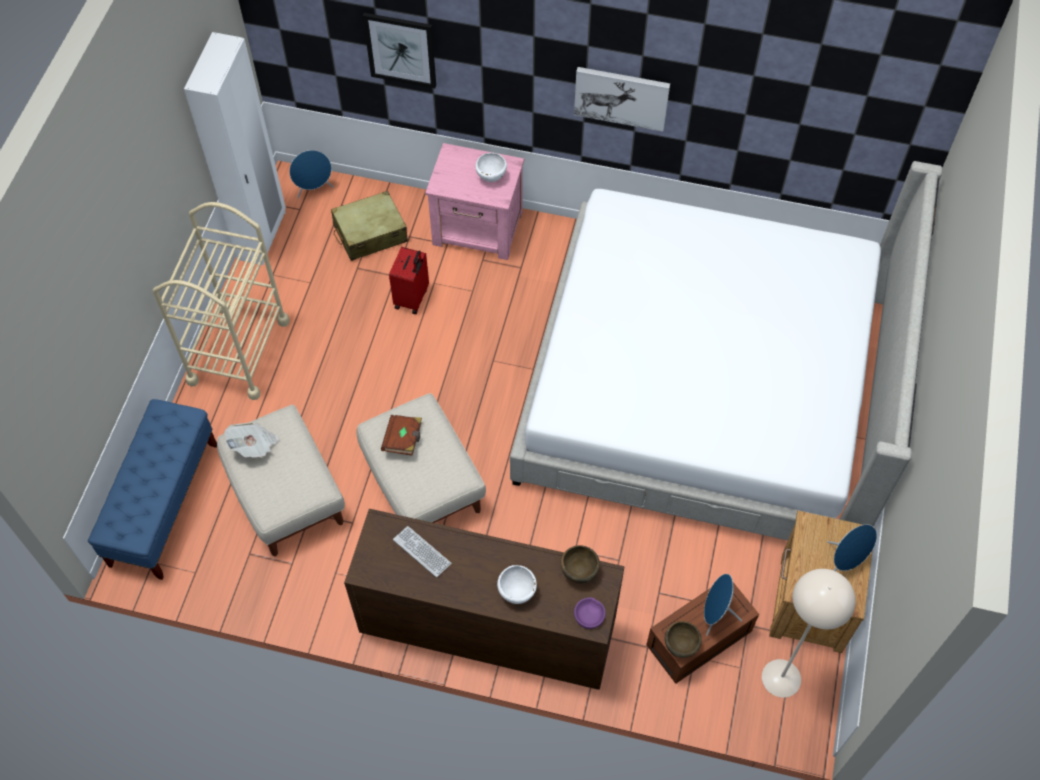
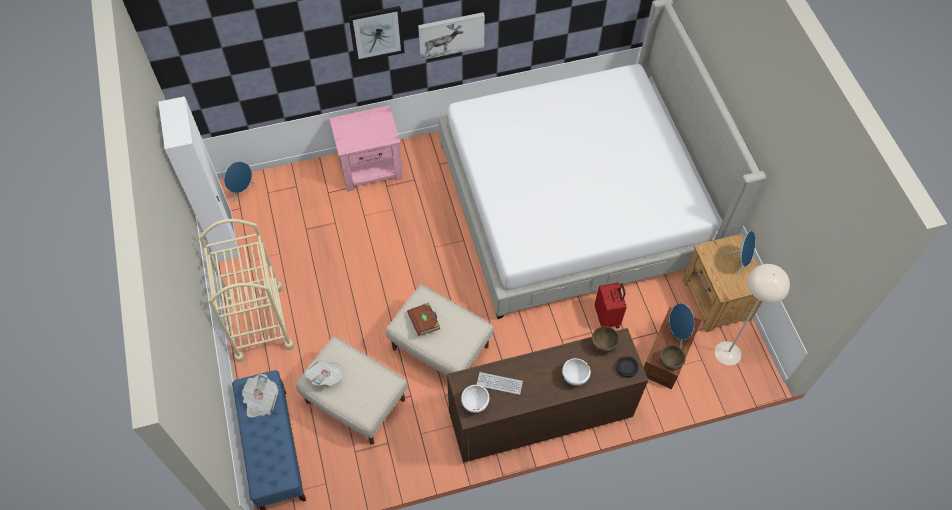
camera: 30 degrees left, 0 degrees up
beige suitcase [331,191,408,261] -> none
picture [363,13,436,88] -> picture moved to [348,6,405,63]
red suitcase [389,247,429,314] -> red suitcase moved to [595,282,627,328]
white bowl [475,153,507,182] -> white bowl moved to [461,385,489,413]
purple bowl [574,597,606,629] -> black bowl [616,356,639,378]
none -> newspaper [242,374,278,417]

